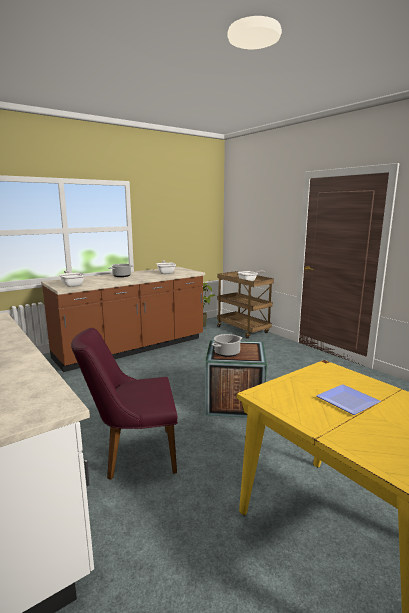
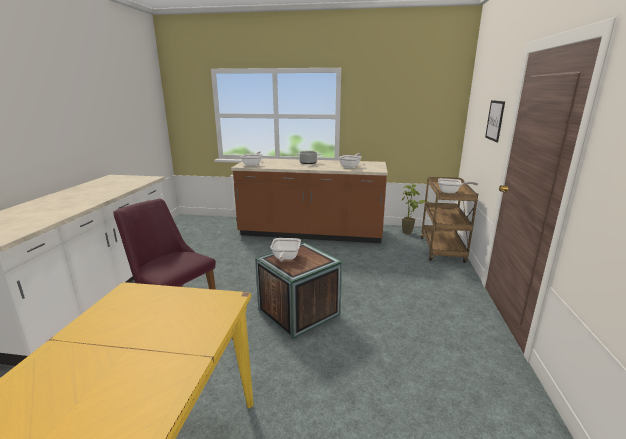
camera: 45 degrees right, 5 degrees up
cooking pot [212,334,242,357] -> frying pan [270,238,301,262]
plate [316,384,381,415] -> none
none -> picture [485,100,505,142]

